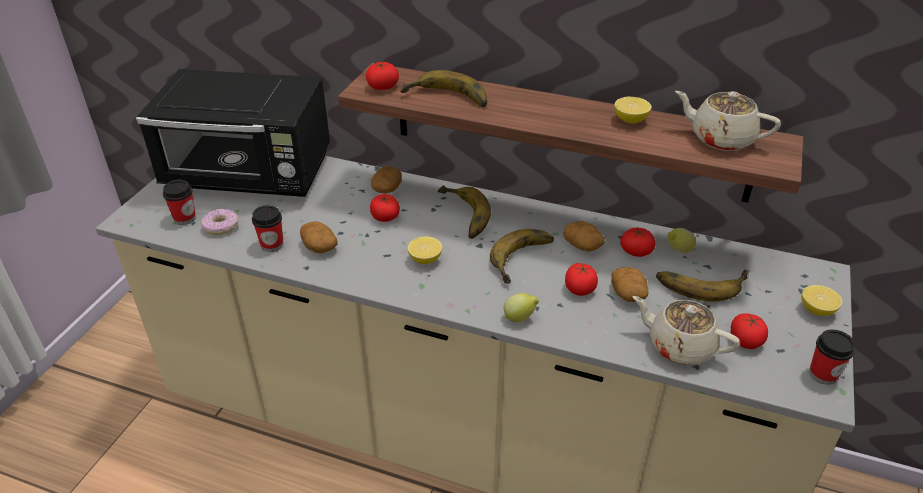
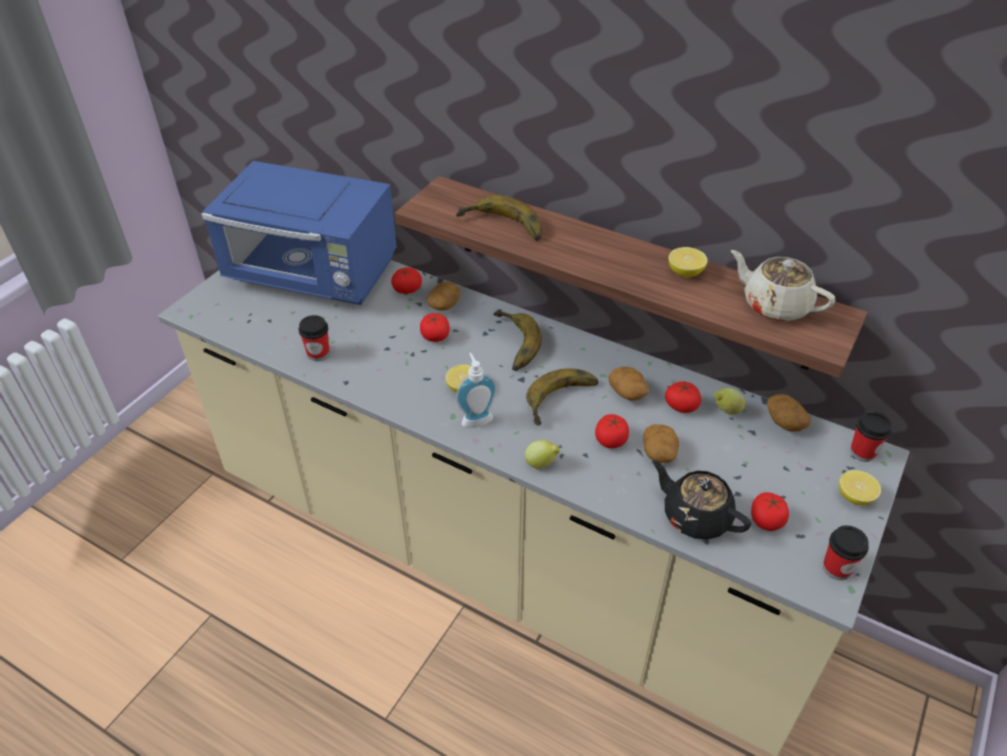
camera: 10 degrees right, 5 degrees up
black microwave [136,69,330,197] -> blue microwave [201,161,397,305]
cup [163,180,196,225] -> cup moved to [850,412,892,462]
donut [201,209,239,235] -> none
potato [300,221,338,253] -> potato moved to [767,394,811,432]
tomato [366,62,399,90] -> tomato moved to [391,268,422,294]
beige teapot [632,296,740,365] -> black teapot [652,460,751,540]
banana [656,270,749,302] -> none
none -> soap dispenser [456,353,497,428]

